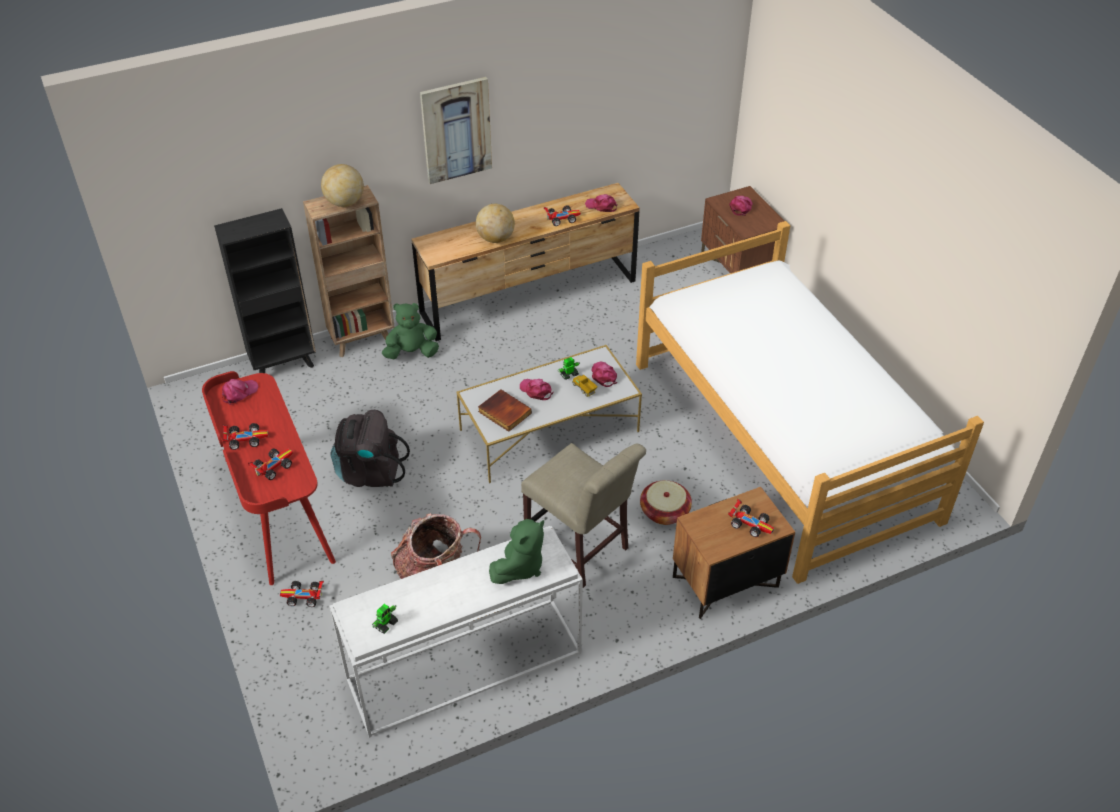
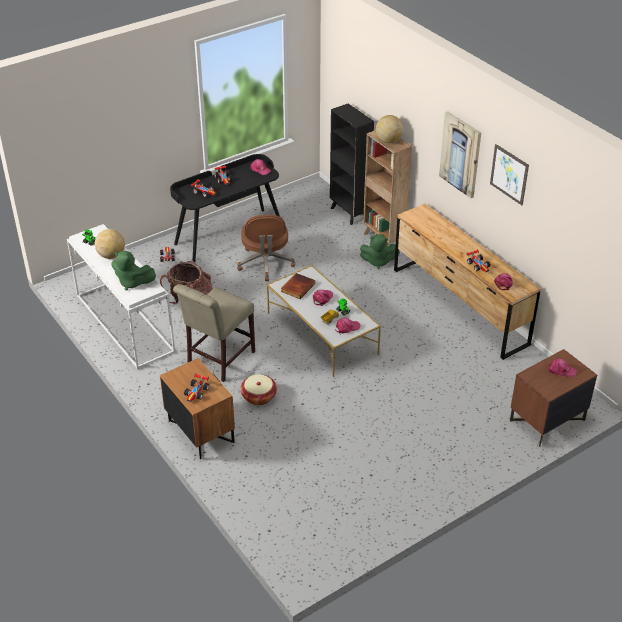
camera: 80 degrees right, 5 degrees down
red desk [202,371,336,585] -> black desk [170,154,280,262]
black backpack [331,410,410,487] -> brown office chair [237,215,295,281]
green plush toy [382,303,439,359] -> green plush toy turned 120 degrees clockwise [360,234,400,269]
globe [476,204,515,243] -> globe moved to [95,229,125,259]
bed [636,221,984,584] -> none
none -> picture [490,144,529,205]

